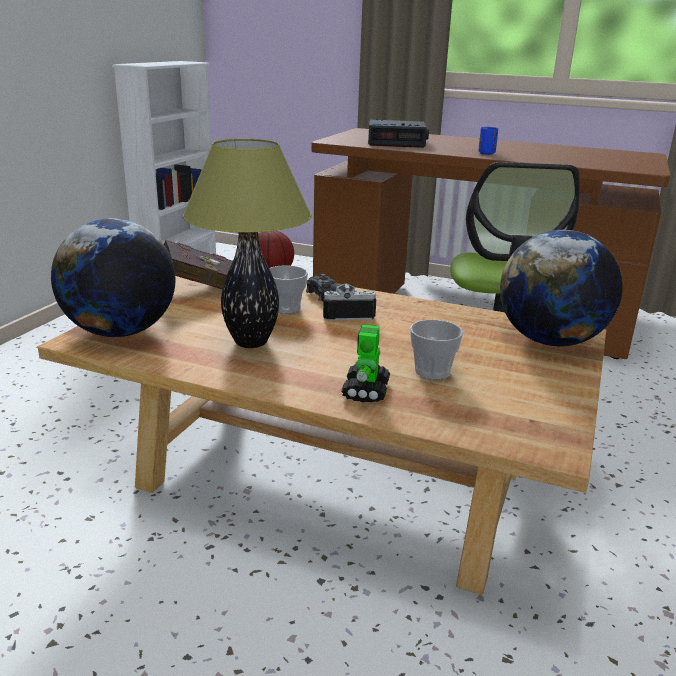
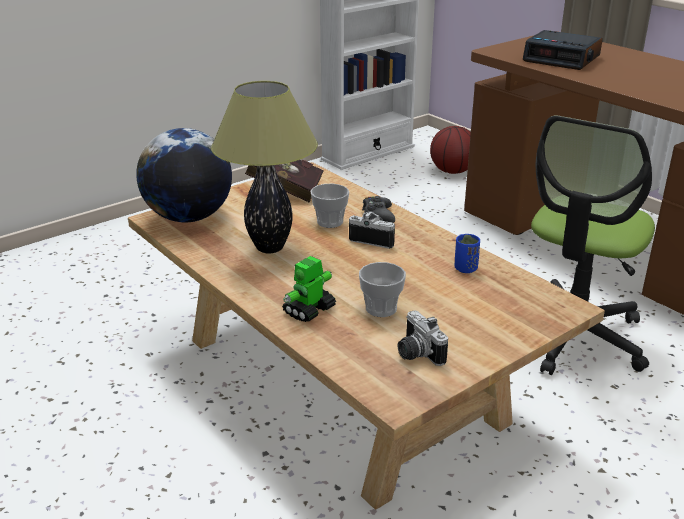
camera: 30 degrees right, 5 degrees up
blue cup [478,127,499,155] -> blue cup moved to [455,234,480,273]
globe [500,230,623,346] -> none
none -> camera [397,310,448,366]

